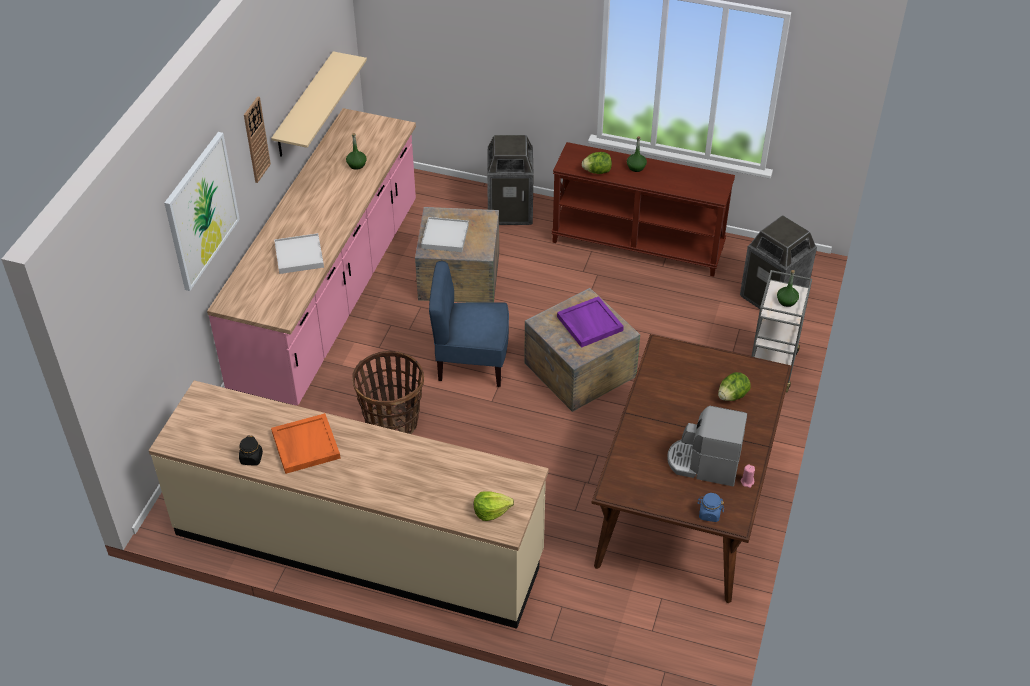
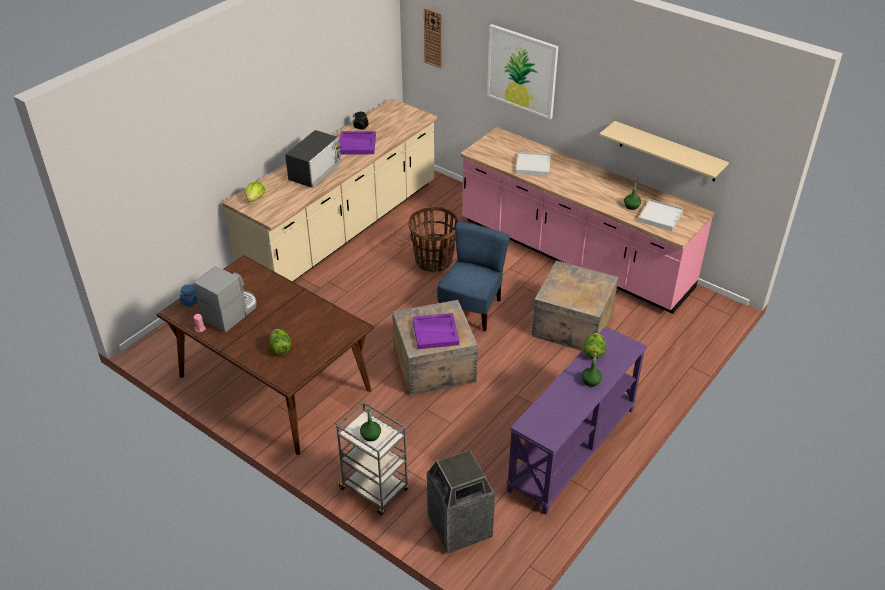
camera: 110 degrees right, 5 degrees down
wall clock [244,96,271,183] -> wall clock moved to [424,8,442,69]
orange tray [271,413,341,474] -> purple tray [340,131,376,154]
white tray [421,217,469,252] -> white tray moved to [638,199,683,231]
trash can [487,135,534,225] -> none
brown console table [551,142,735,277] -> purple console table [506,326,647,515]
none -> microwave [285,130,342,188]

